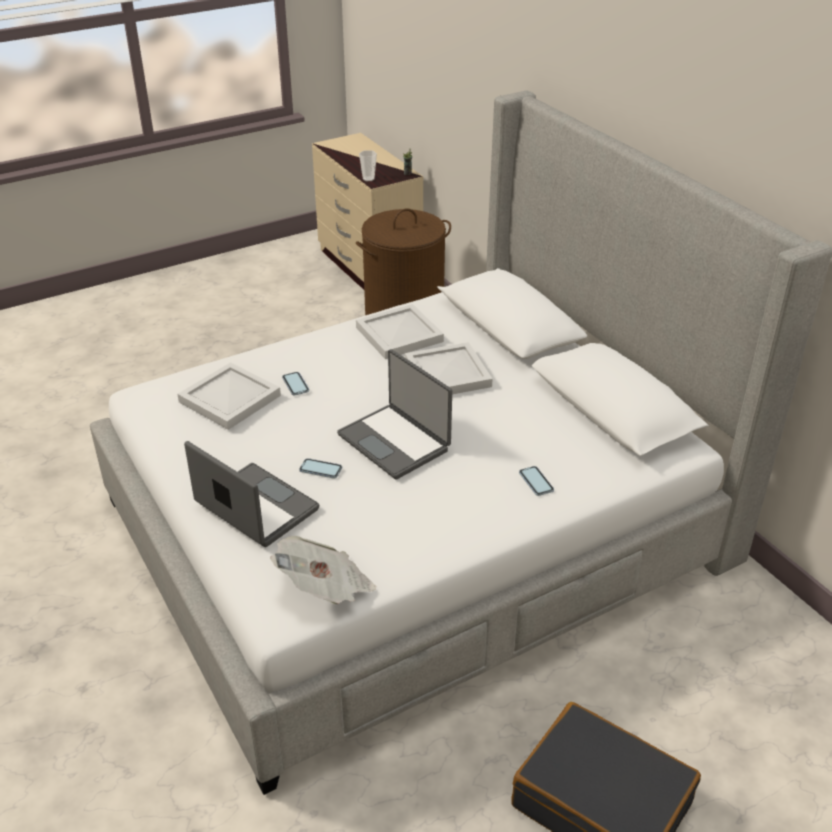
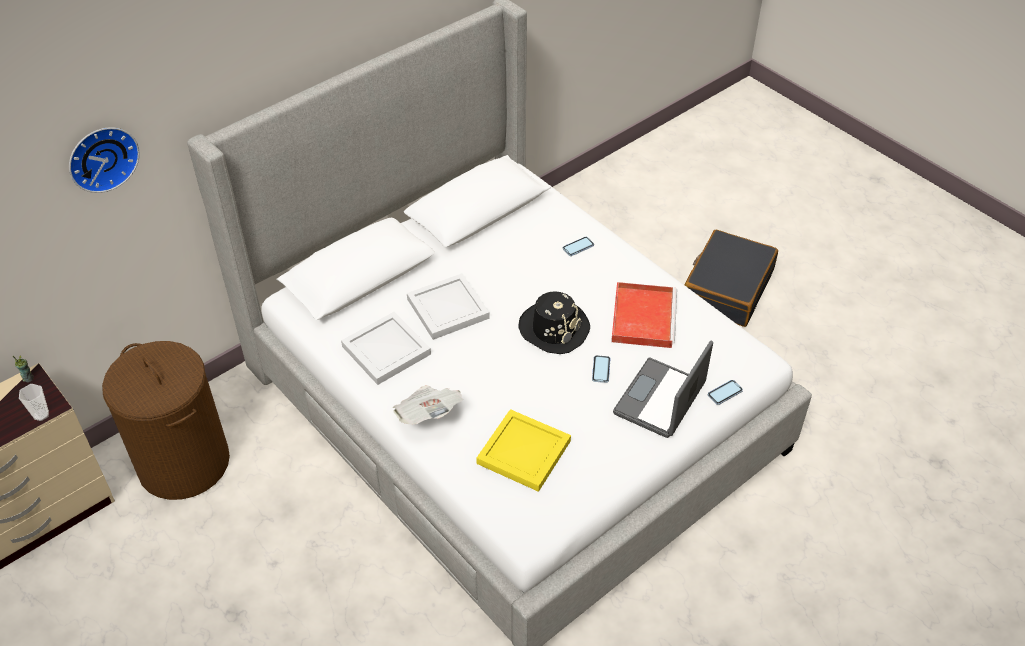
camera: 100 degrees left, 10 degrees up
white tray [177,362,281,430] -> yellow tray [476,409,571,492]
newspaper [270,536,376,604] -> newspaper moved to [392,385,463,424]
phone [282,372,309,396] -> phone moved to [708,380,743,405]
laptop [337,349,452,479] -> black hat [518,291,590,354]
none -> wall clock [69,127,140,193]
none -> red tray [611,282,677,348]

